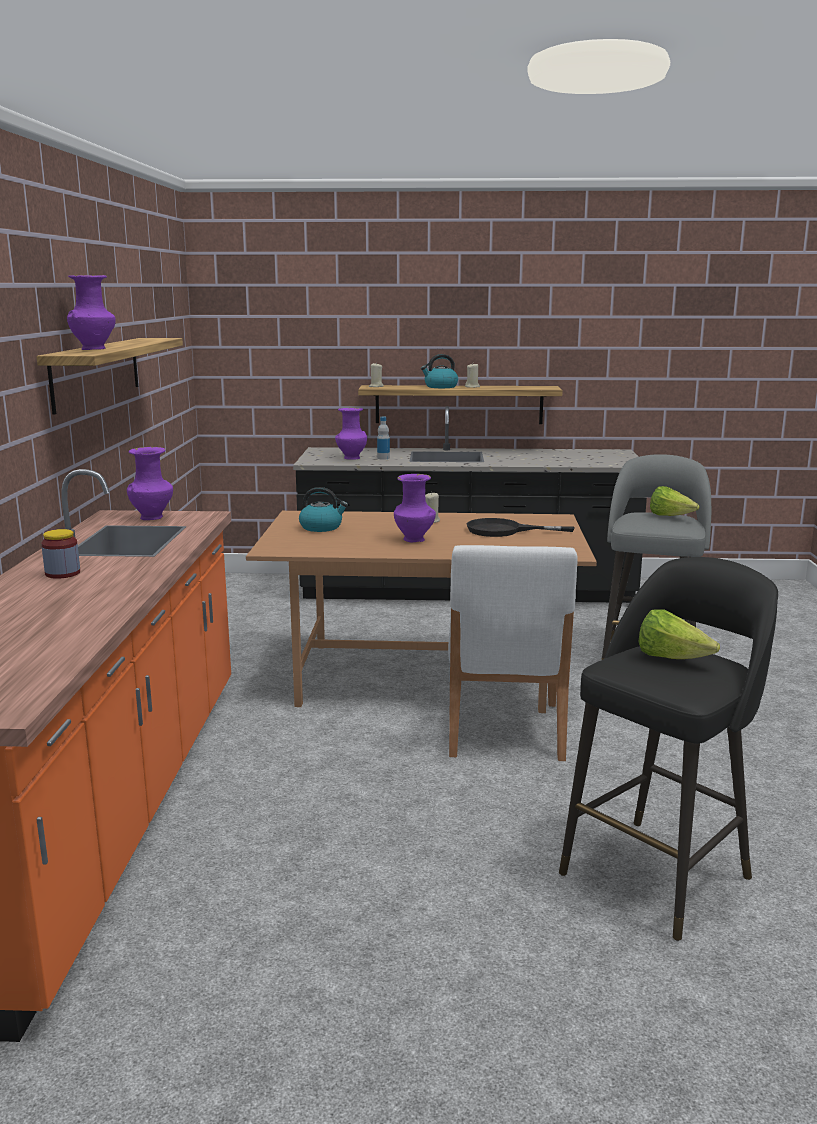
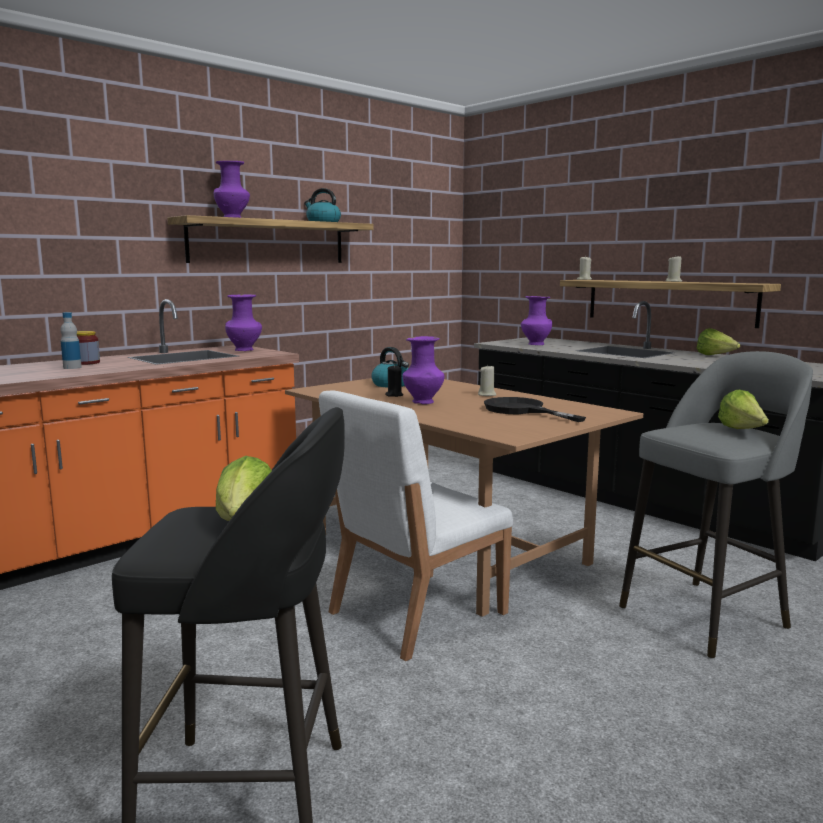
camera: 45 degrees right, 5 degrees down
bottle [377,417,390,460] -> bottle moved to [60,312,82,369]
kettle [421,354,458,388] -> kettle moved to [304,188,341,222]
none -> black candle [385,365,403,397]
none -> lettuce [697,328,740,355]

